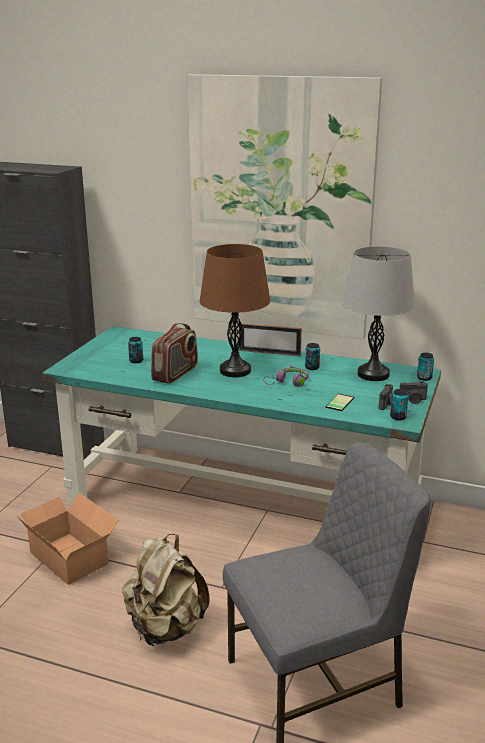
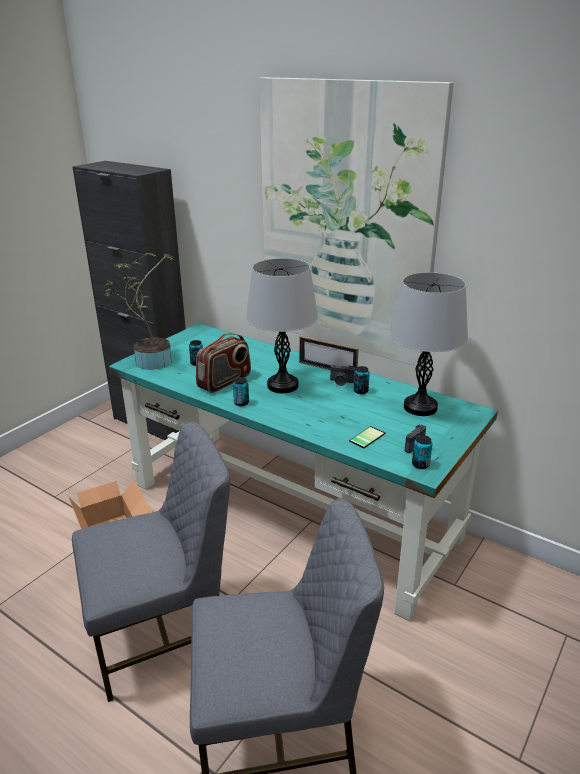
camera: 15 degrees right, 5 degrees up
beige backpack [122,533,210,646] -> grey chair [72,422,230,702]
brown table lamp [199,244,270,377] -> grey table lamp [246,258,318,393]
purple headphones [264,366,309,386] -> none
camera [400,381,428,404] -> camera moved to [330,365,355,386]
can [417,353,434,381] -> can moved to [233,377,249,406]
none -> potted plant [105,253,173,370]

